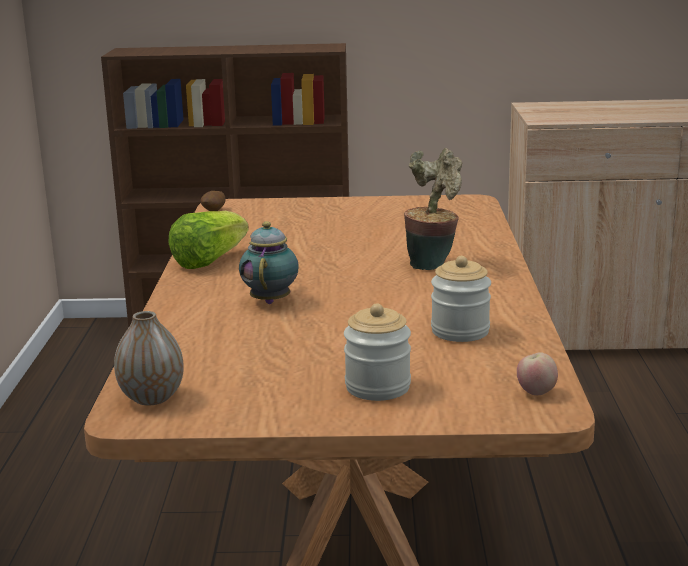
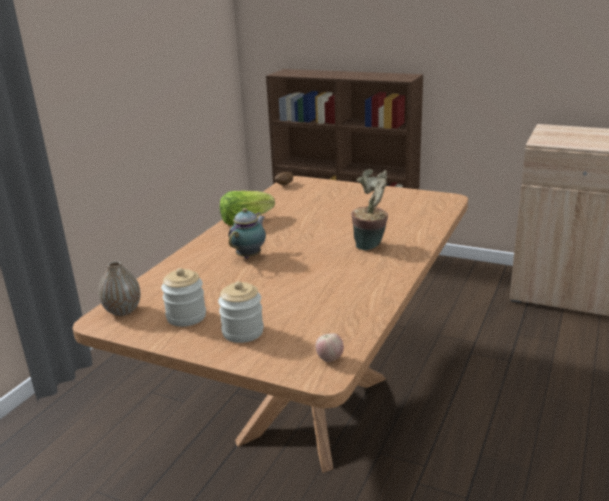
camera: 25 degrees right, 5 degrees up
jar [431,256,491,342] -> jar moved to [161,268,206,327]

